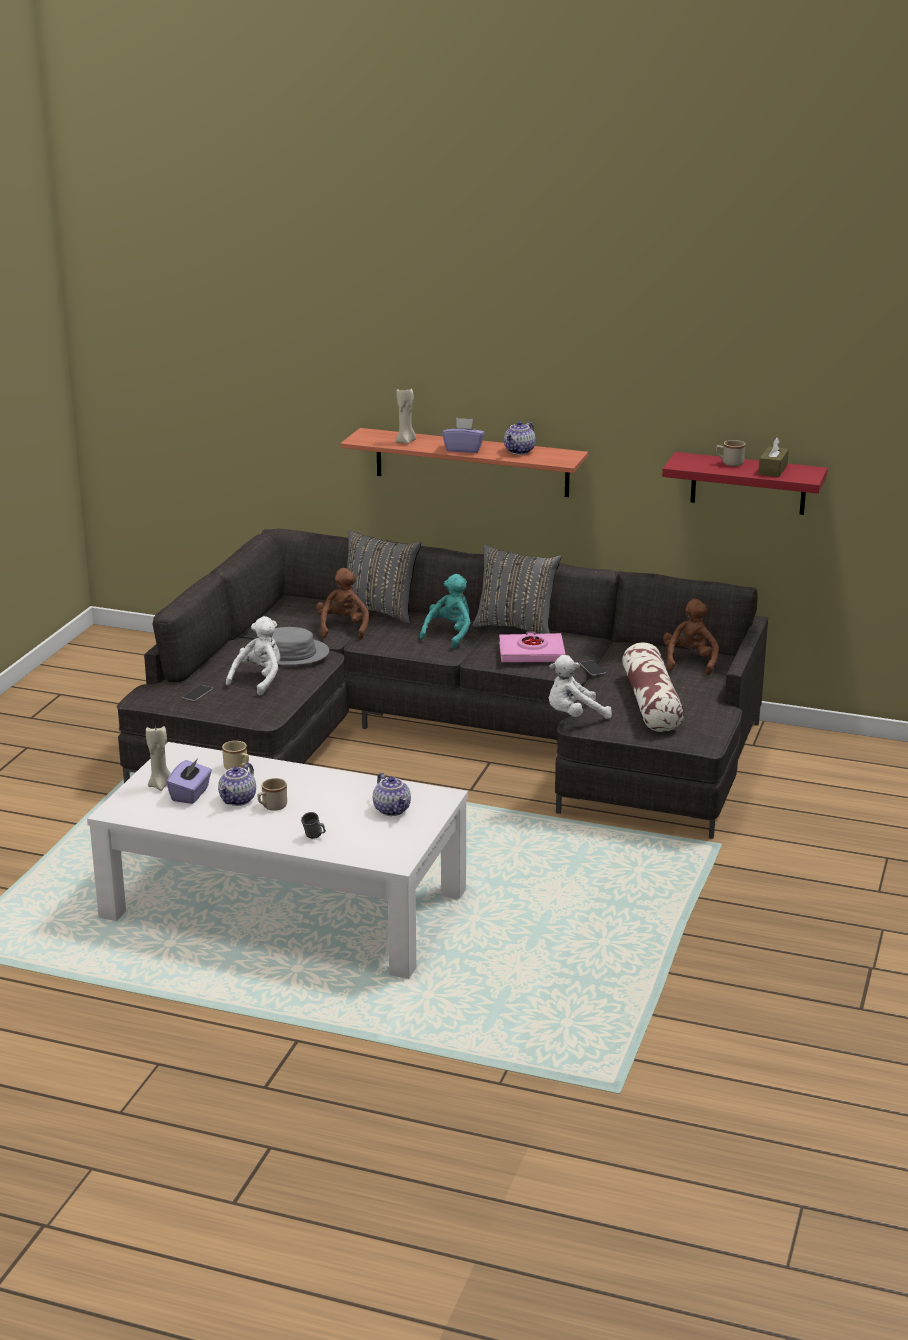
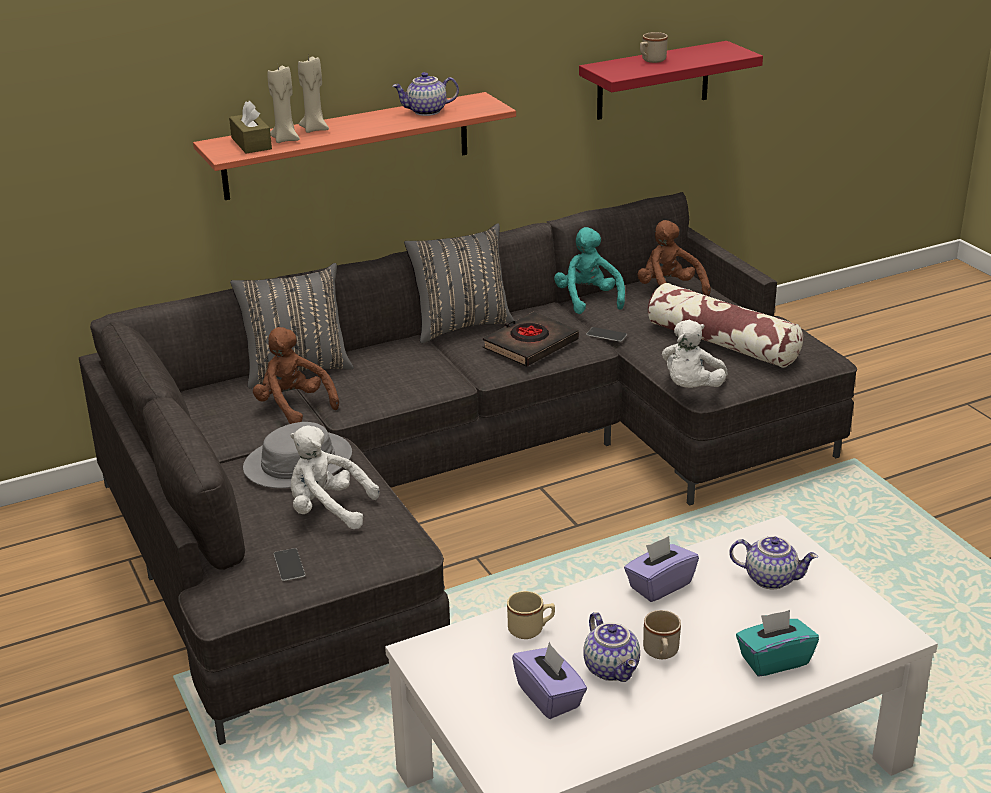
camera: 45 degrees left, 5 degrees up
beige candle [146,725,171,791] -> beige candle moved to [298,56,329,133]
white plush toy [226,616,280,696] -> white plush toy turned 60 degrees counterclockwise [290,426,380,529]
grey mug [301,812,326,839] -> turquoise tissue box [736,610,819,677]
turquoise plush toy [420,574,471,648] -> turquoise plush toy moved to [554,227,625,314]
purple tissue box [442,418,485,453] -> purple tissue box moved to [624,536,699,602]
pink book [499,632,565,662] -> black book [483,312,579,367]
teapot [504,421,536,455] -> teapot turned 90 degrees clockwise [392,72,459,116]
brown tissue box [758,437,789,477] -> brown tissue box moved to [229,101,272,153]

